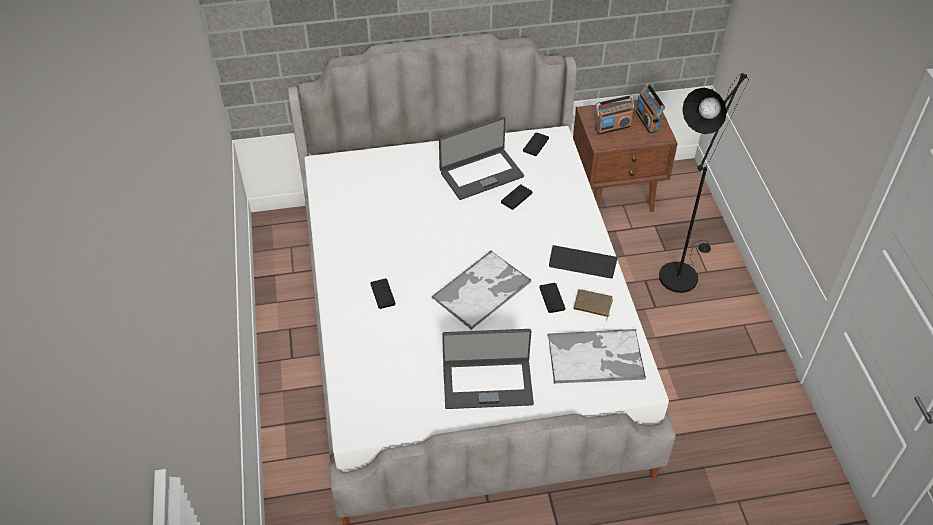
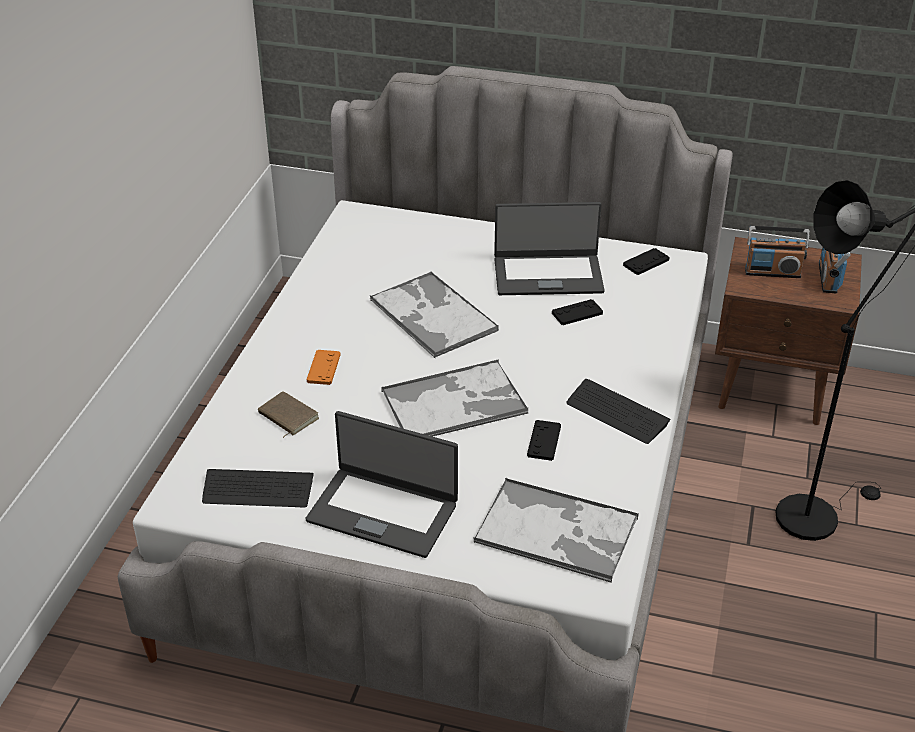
camera: 25 degrees right, 10 degrees down
black game controller [370,278,396,309] -> orange game controller [307,350,340,385]
brown book [574,289,613,321] -> brown book moved to [258,391,319,438]
none -> keyboard [202,469,314,508]
none -> tray [370,272,499,358]

